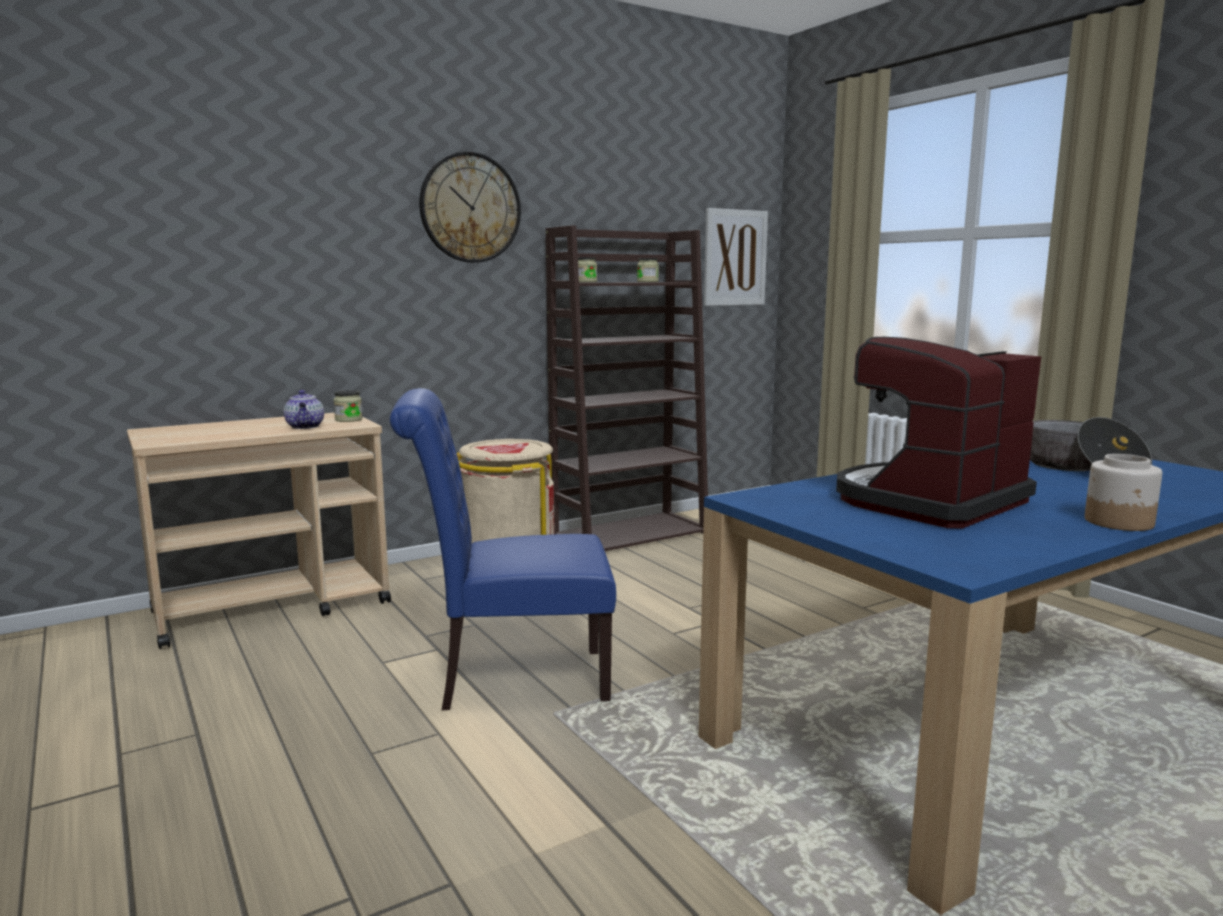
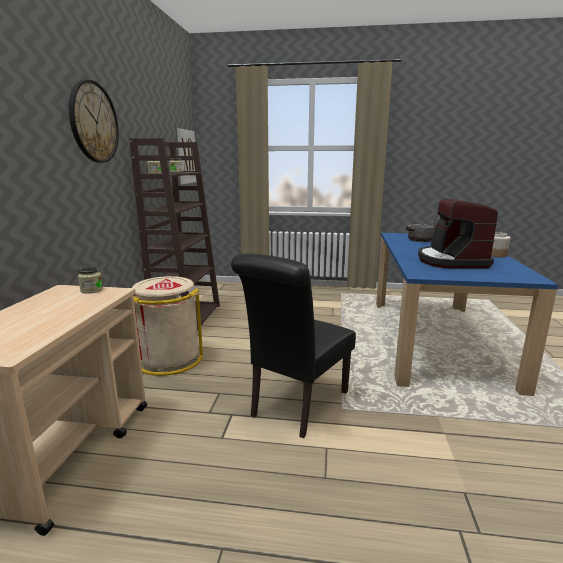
camera: 50 degrees left, 5 degrees up
teapot [284,390,324,429] -> none
blue chair [390,388,616,710] -> black chair [231,253,356,438]

